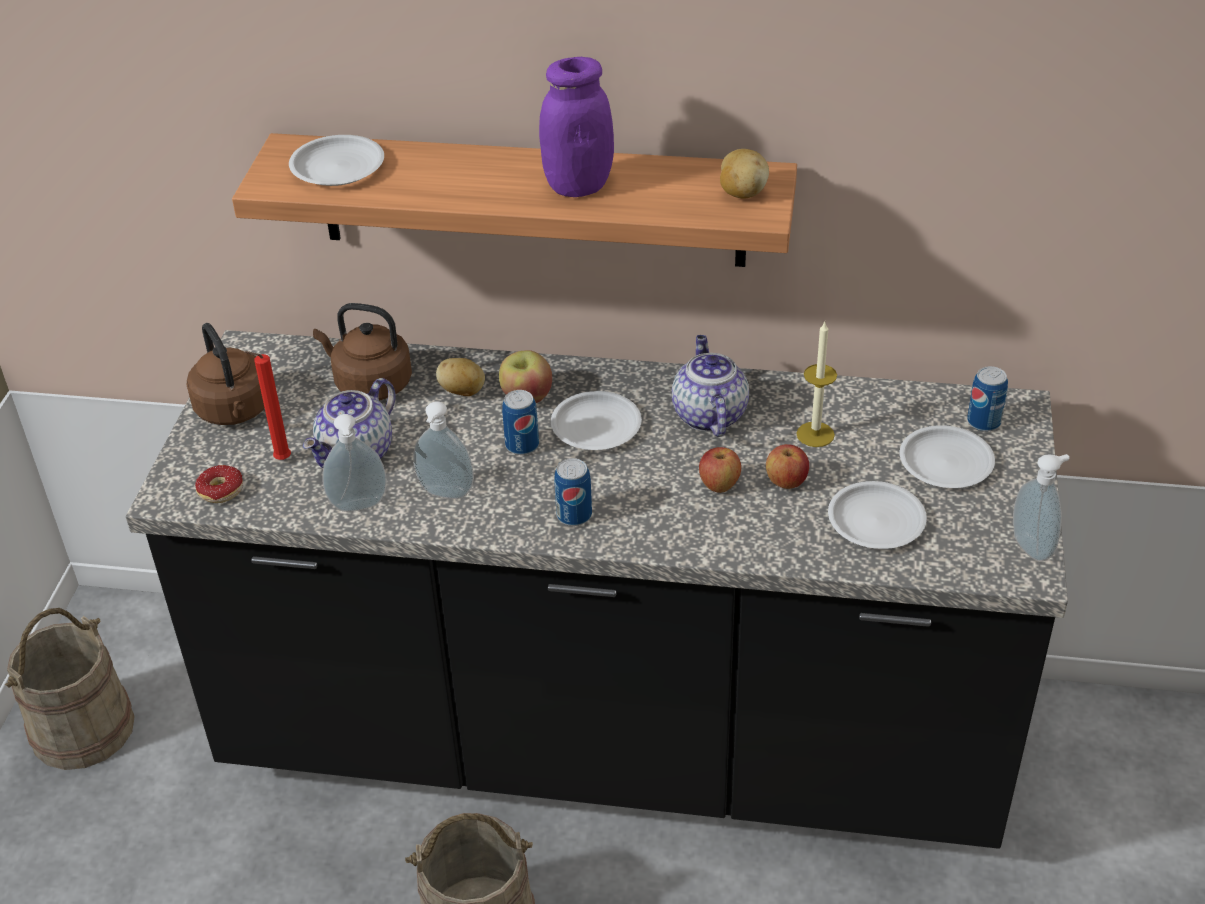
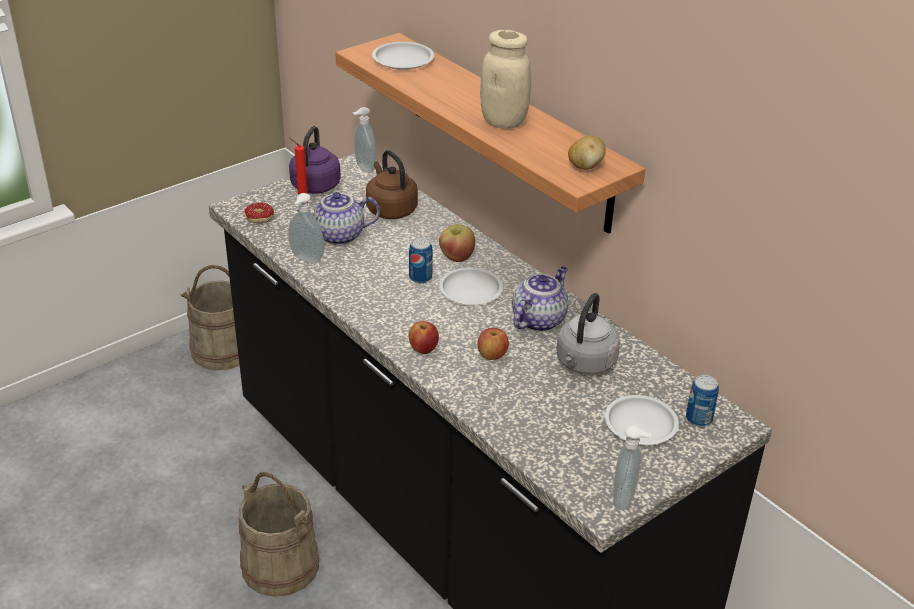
camera: 40 degrees right, 5 degrees down
brown kettle [187,323,265,425] -> purple kettle [289,126,341,194]
soap dispenser [413,402,474,499] -> soap dispenser moved to [353,107,376,173]
potato [436,358,485,396] -> none
purple jar [539,57,614,197] -> beige jar [480,30,531,129]
can [554,458,592,526] -> none
apple [766,444,809,489] -> apple moved to [409,321,439,354]
candle [796,322,837,447] -> grey kettle [556,293,620,374]
white plate [828,481,927,549] -> none

